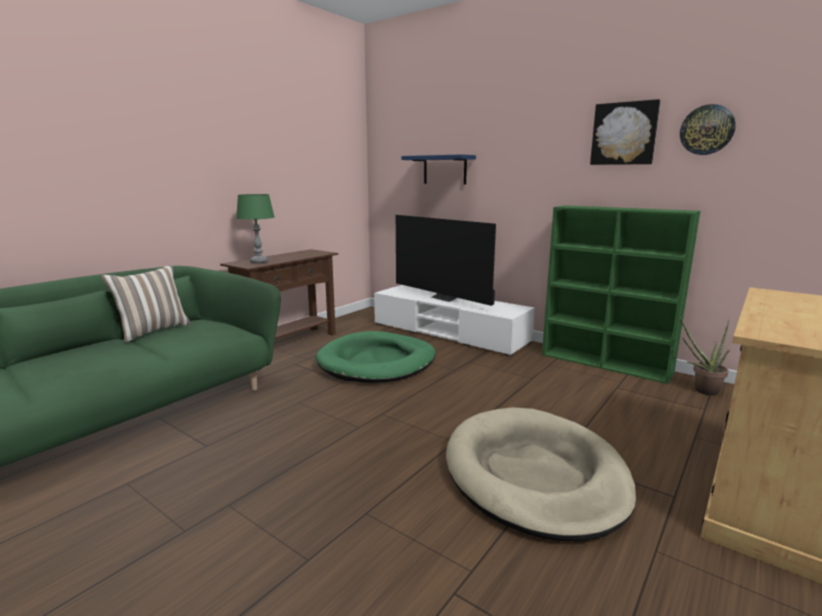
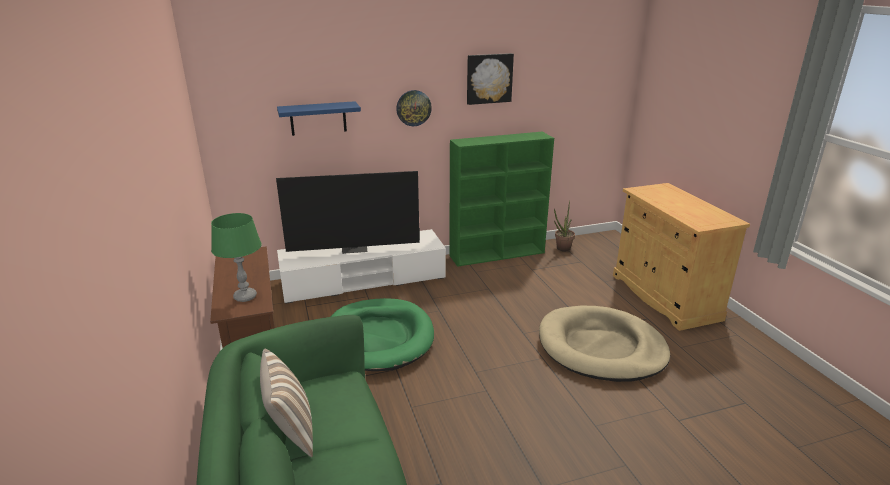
camera: 55 degrees left, 10 degrees up
wall clock [680,104,736,155] -> wall clock moved to [396,90,432,126]

